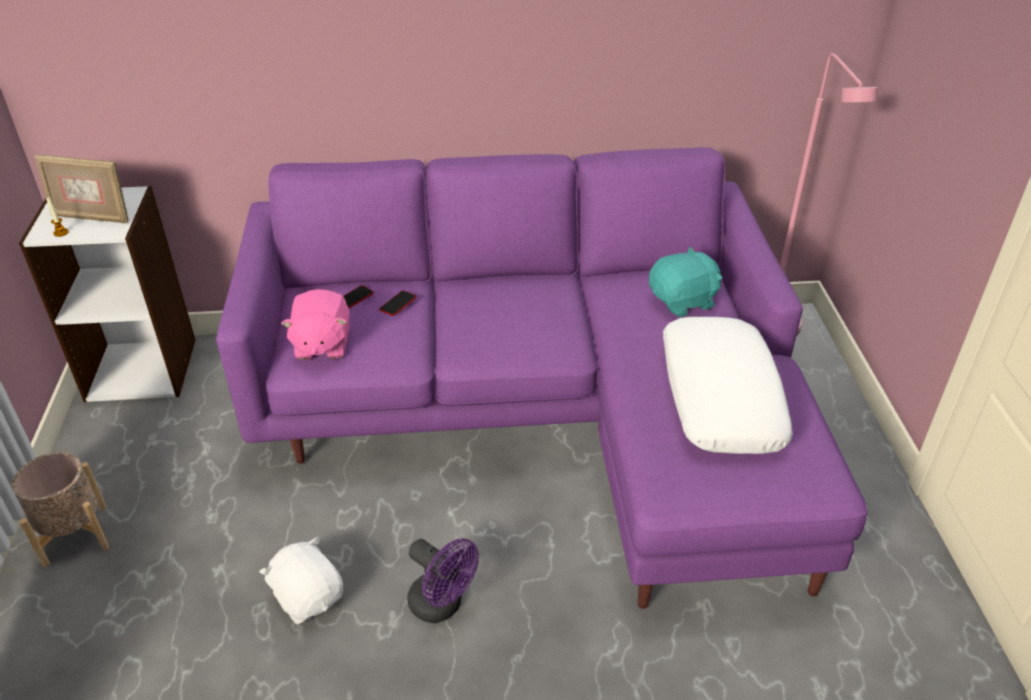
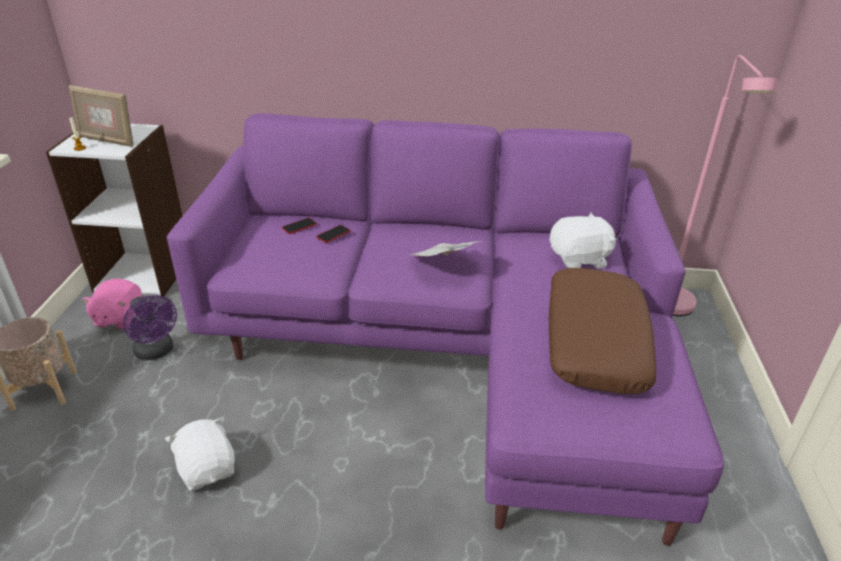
camera: 10 degrees right, 5 degrees down
pink plush toy [281,289,349,360] -> pink plush toy moved to [81,279,142,330]
purple fan [407,539,479,623] -> purple fan moved to [123,295,177,361]
turquoise plush toy [649,246,722,317] -> white plush toy [550,212,617,269]
white pillow [663,317,792,454] -> brown pillow [549,268,656,394]
none -> newspaper [409,241,482,256]

